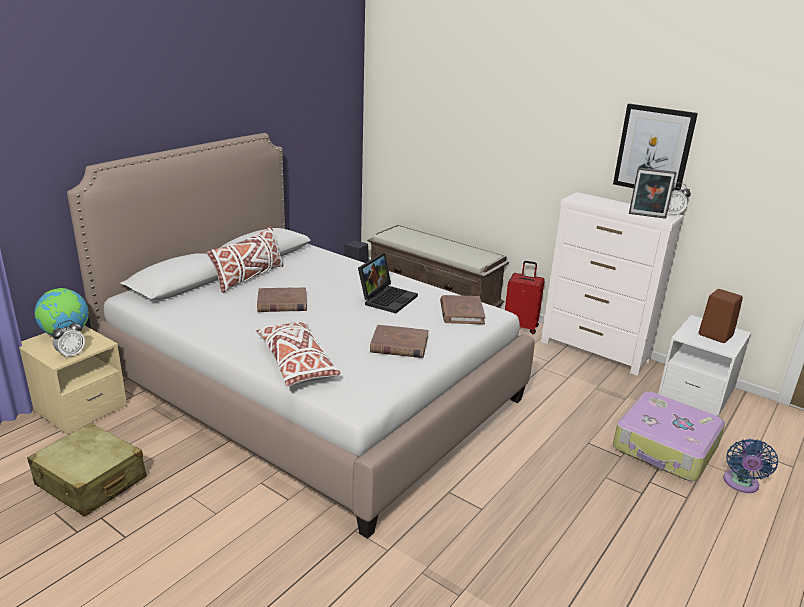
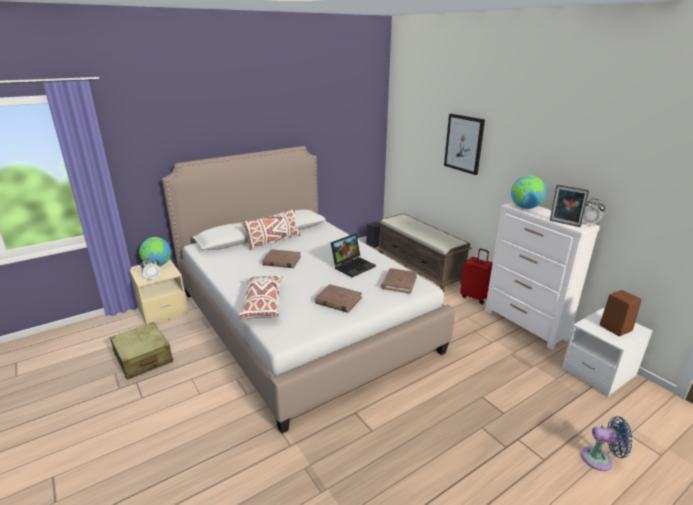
camera: 20 degrees right, 0 degrees up
picture [613,103,698,190] -> picture moved to [444,114,485,175]
suitcase [613,392,725,481] -> none
blue fan [723,439,778,493] -> blue fan turned 120 degrees counterclockwise [581,416,633,471]
none -> globe [511,175,546,209]

